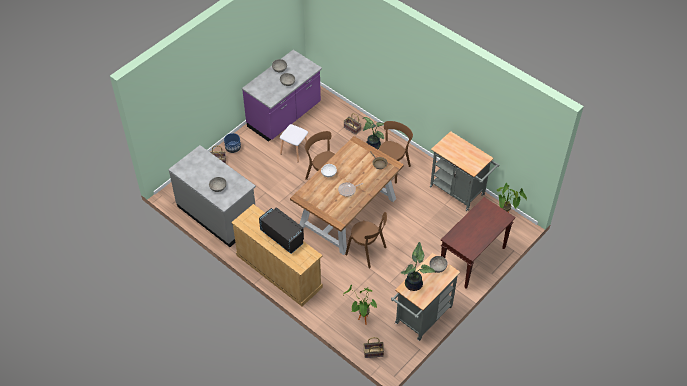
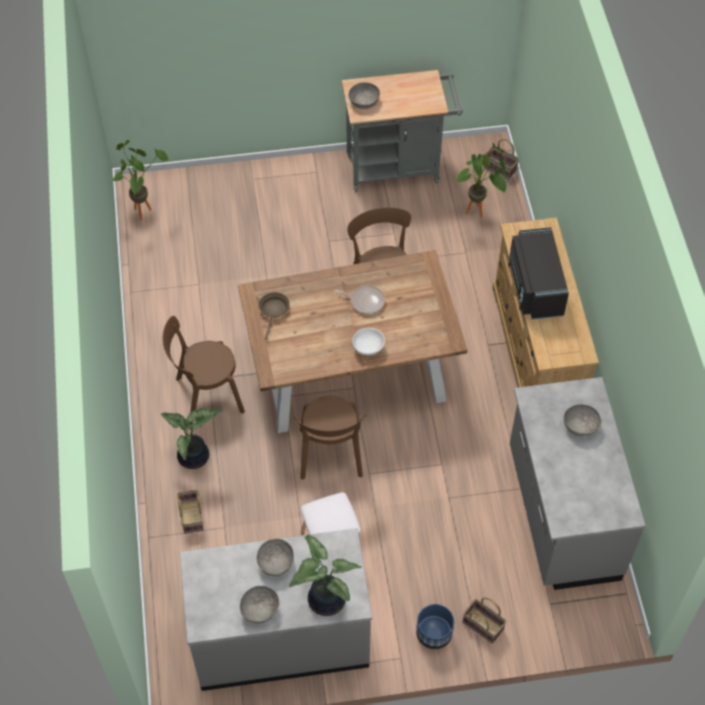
camera: 140 degrees left, 5 degrees up
purple counter [242,50,322,142] -> grey counter [179,528,372,691]
potted plant [401,242,435,291] -> potted plant moved to [289,535,362,616]
grey cart [430,131,499,211] -> none
brown console table [441,197,516,289] -> none

